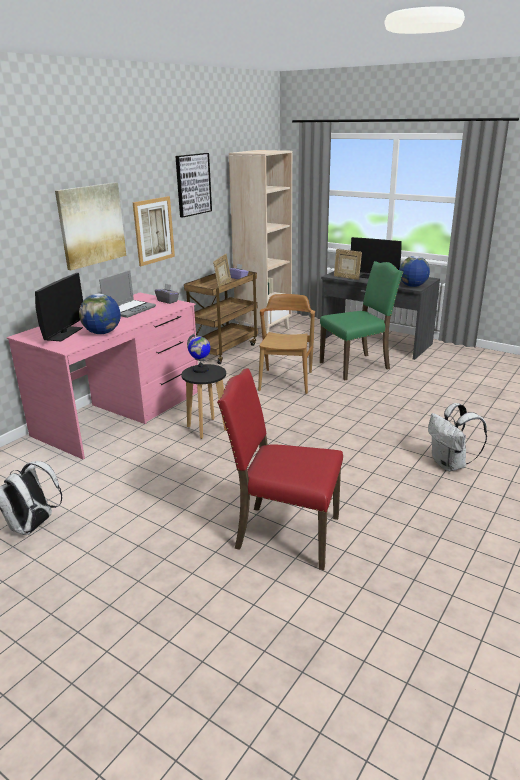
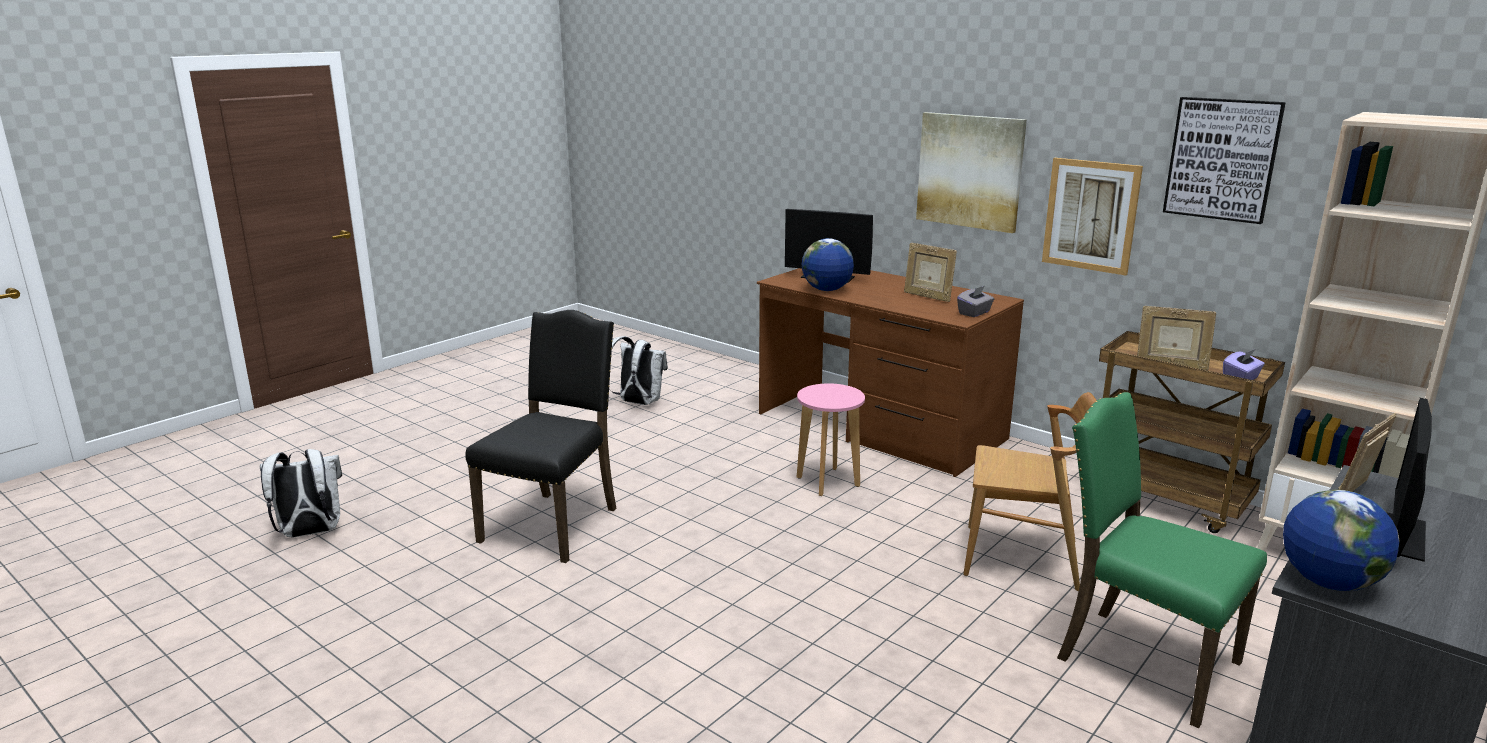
camera: 95 degrees right, 5 degrees down
pink desk [7,293,198,460] -> brown desk [757,268,1024,477]
laptop [99,270,156,318] -> picture frame [904,243,957,302]
black stool [181,364,227,439] -> pink stool [797,383,865,496]
globe [187,334,211,373] -> none
red chair [217,369,343,570] -> black chair [465,310,617,563]
green chair [320,261,403,380] -> green chair turned 150 degrees clockwise [1057,392,1267,728]
white backpack [428,403,487,472] -> white backpack moved to [260,449,342,537]

